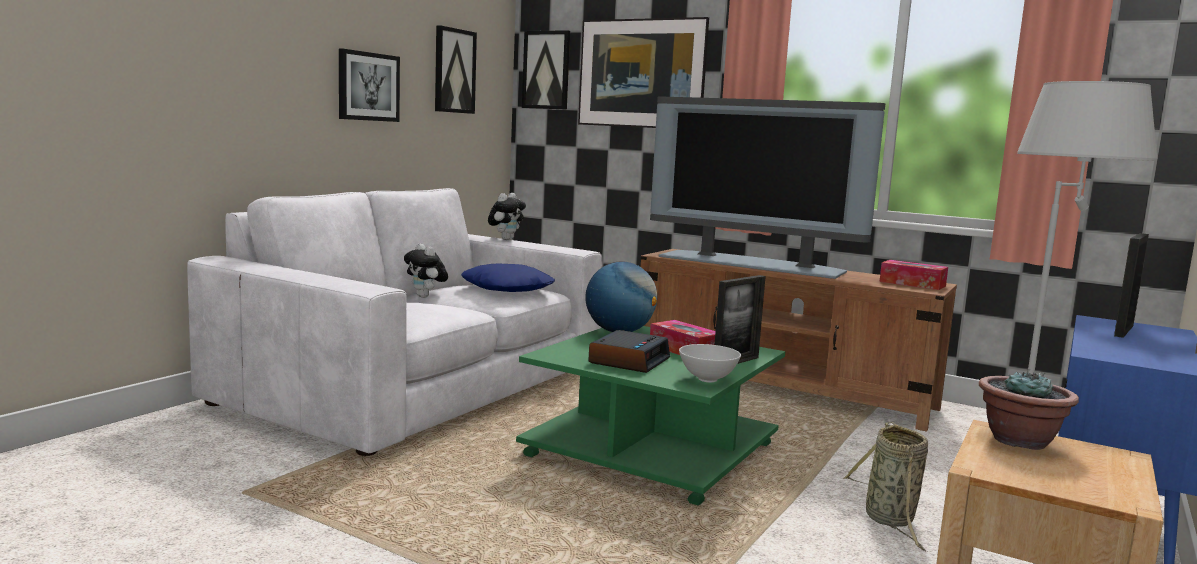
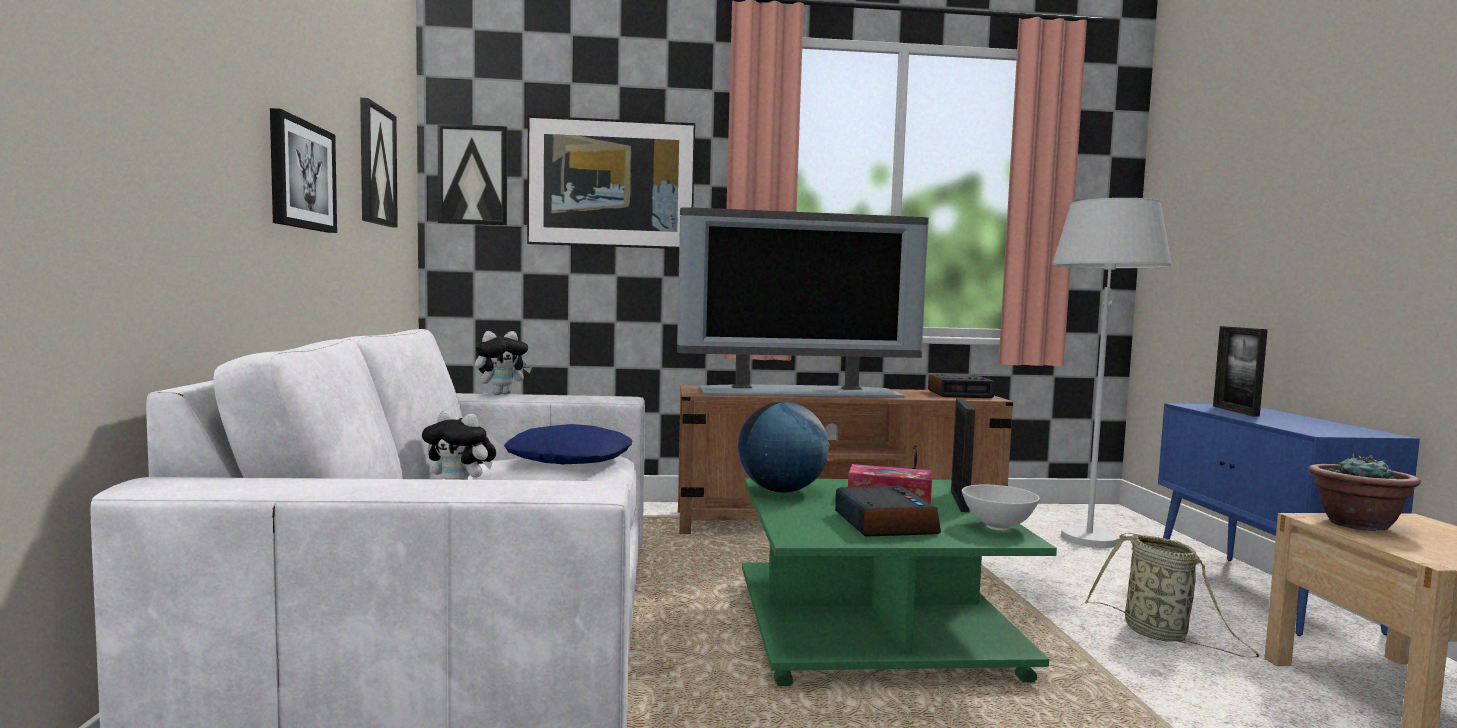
camera: 35 degrees left, 5 degrees down
plush toy [488,193,526,240] -> plush toy turned 60 degrees clockwise [475,331,532,395]
tissue box [879,260,948,290] -> alarm clock [928,374,994,398]

